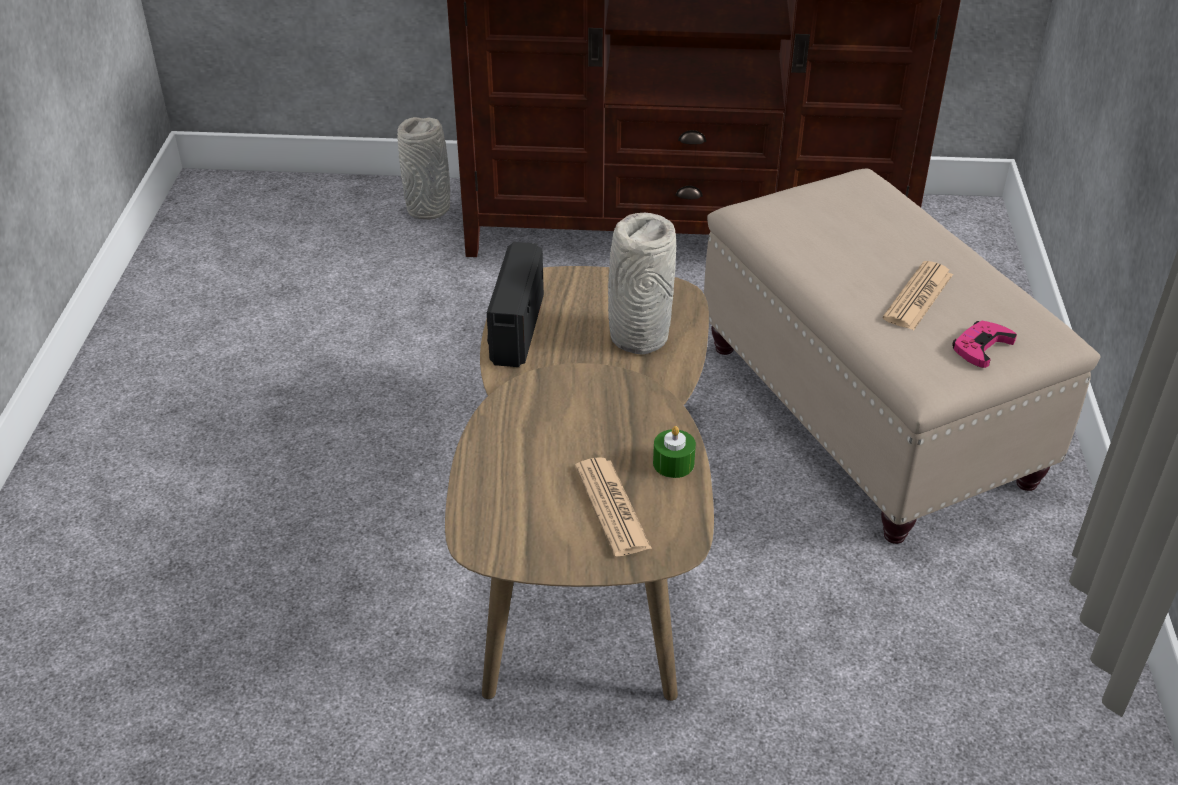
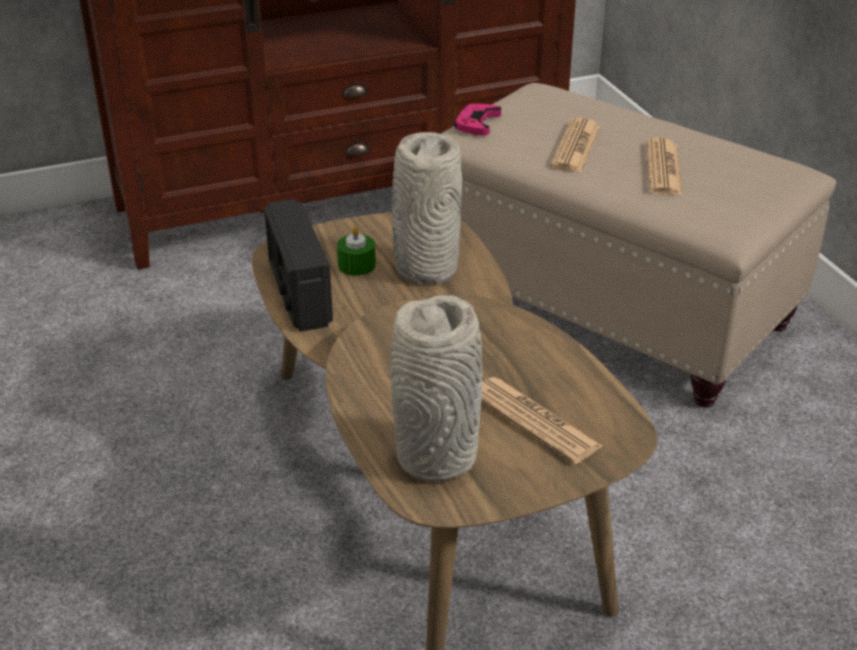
camera: 25 degrees left, 5 degrees down
grey vase [397,117,450,220] -> grey vase moved to [390,295,482,482]
green candle [653,426,696,478] -> green candle moved to [337,226,376,276]
pink game controller [952,321,1017,368] -> pink game controller moved to [454,104,501,135]
none -> newspaper [551,118,600,172]

